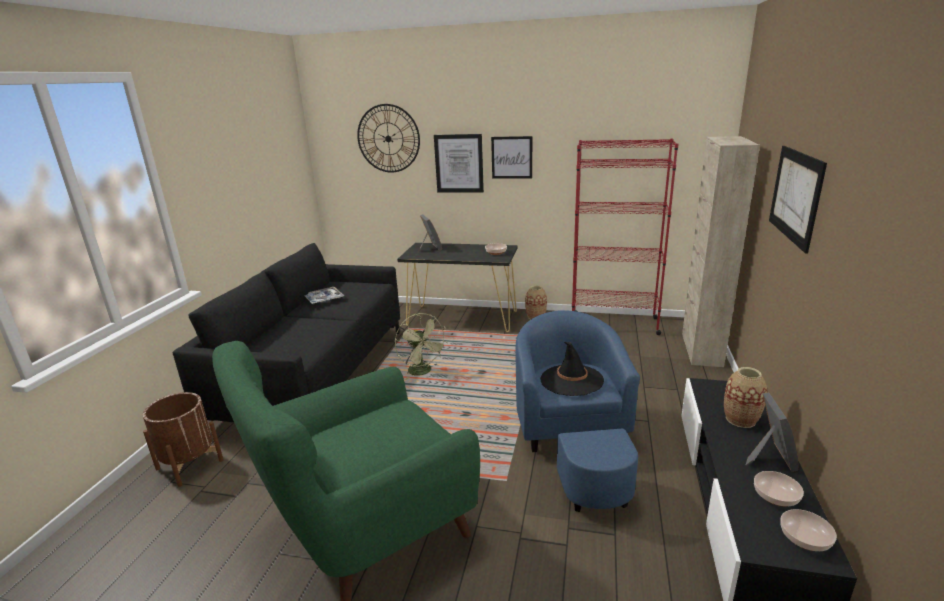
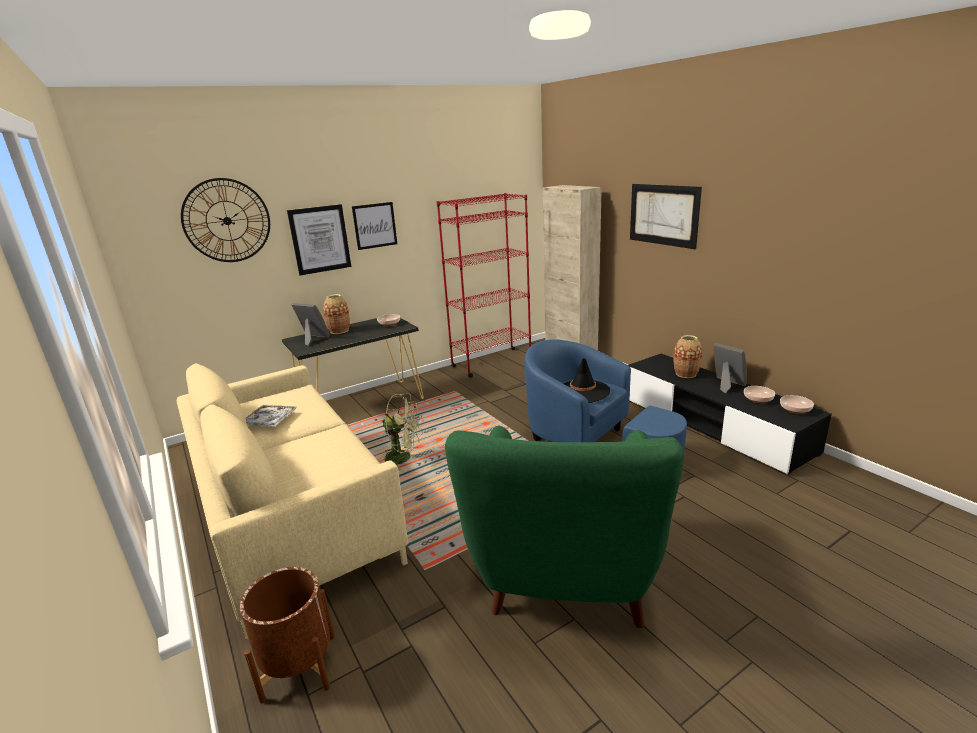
camera: 45 degrees left, 0 degrees up
black sofa [172,243,400,422] -> beige sofa [176,363,408,639]
vase [525,285,547,320] -> vase moved to [323,294,350,334]

